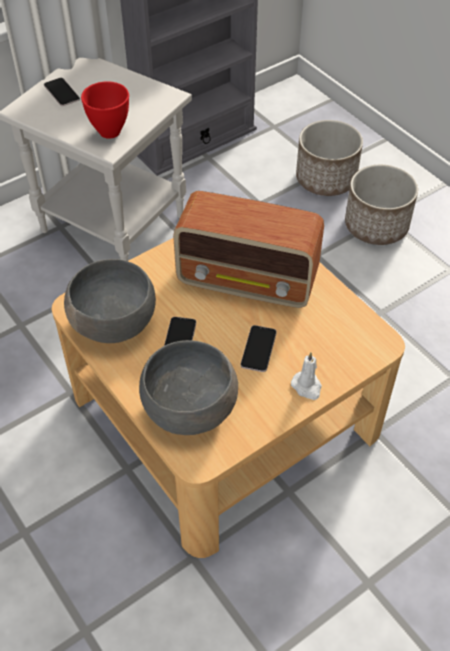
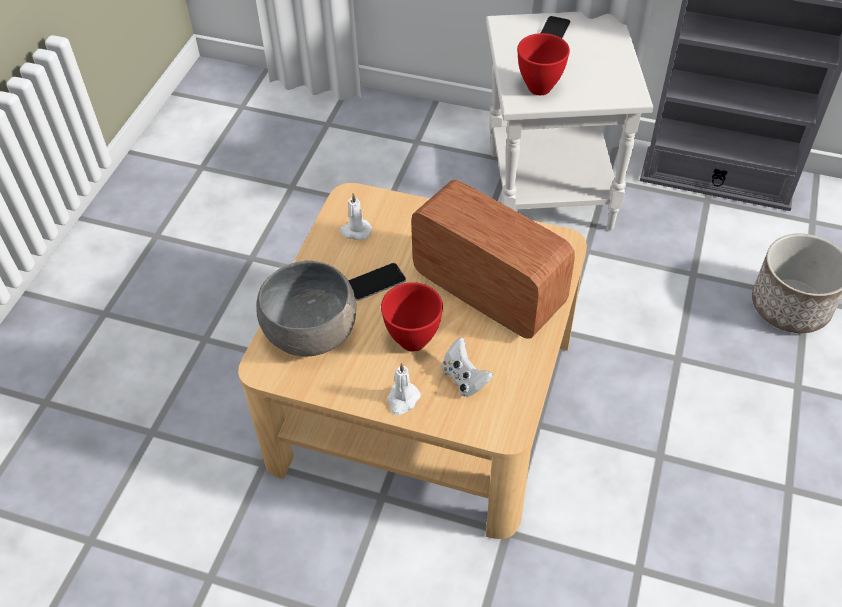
camera: 55 degrees right, 0 degrees up
grey bowl [64,259,156,343] -> white candle [339,193,372,240]
radio [173,191,324,308] -> radio turned 150 degrees clockwise [411,180,575,339]
phone [241,325,277,372] -> red bowl [381,282,443,352]
planter [345,165,418,245] -> none
none -> white game controller [441,338,493,397]

